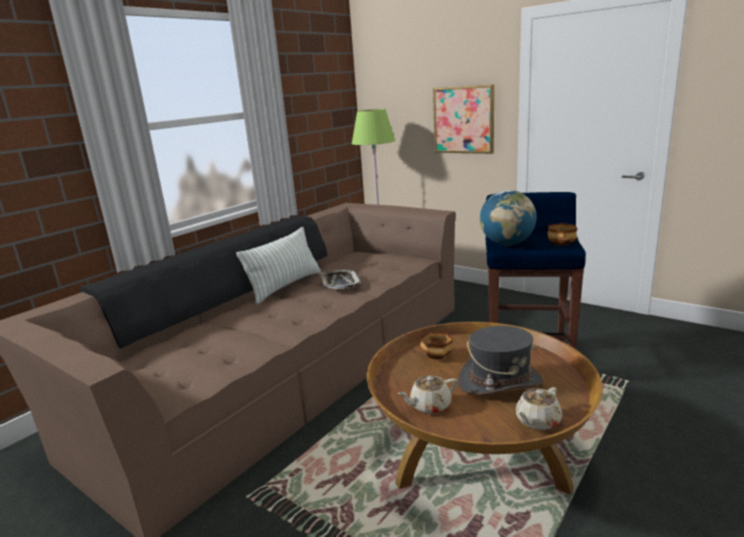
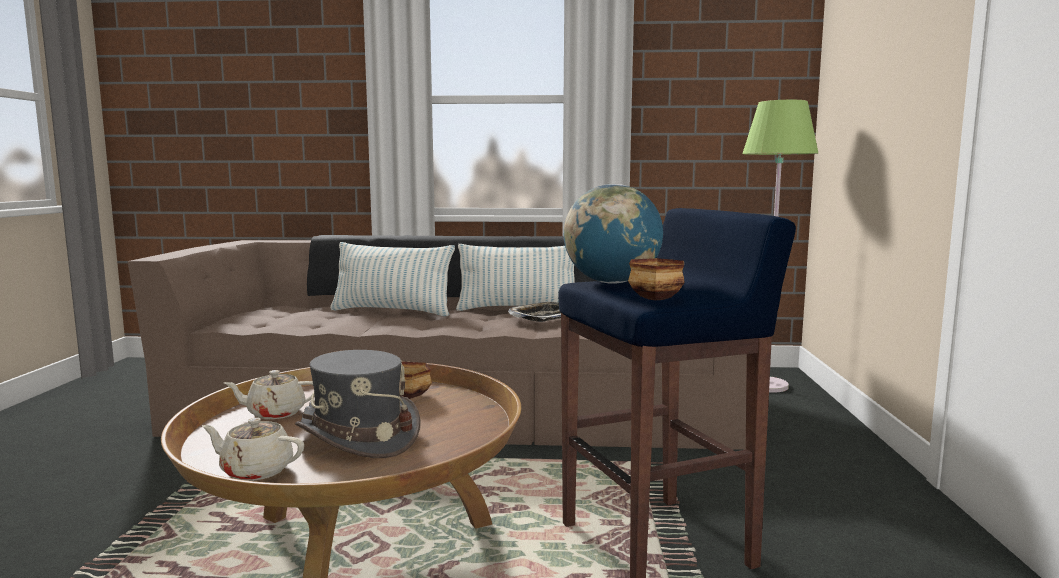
camera: 55 degrees right, 10 degrees down
beige teapot [398,376,458,414] -> beige teapot turned 45 degrees counterclockwise [224,370,315,419]
picture [433,84,494,154] -> none
none -> pillow [330,242,455,316]

